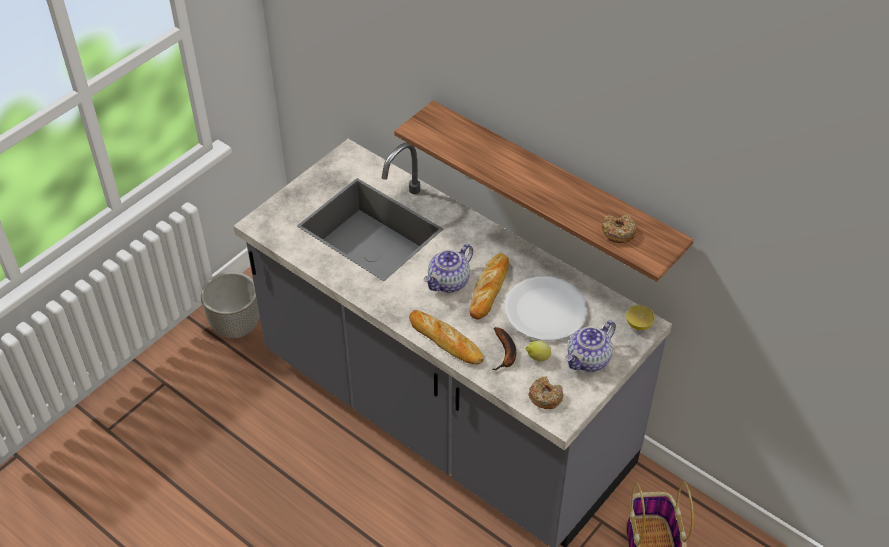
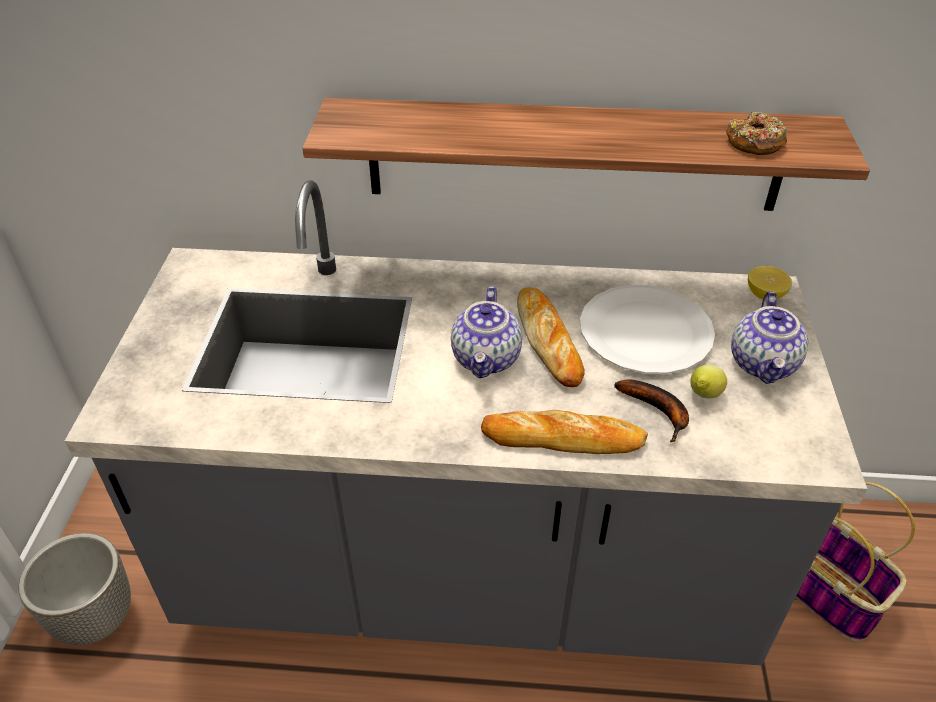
camera: 35 degrees left, 5 degrees down
donut [528,376,563,409] -> none

